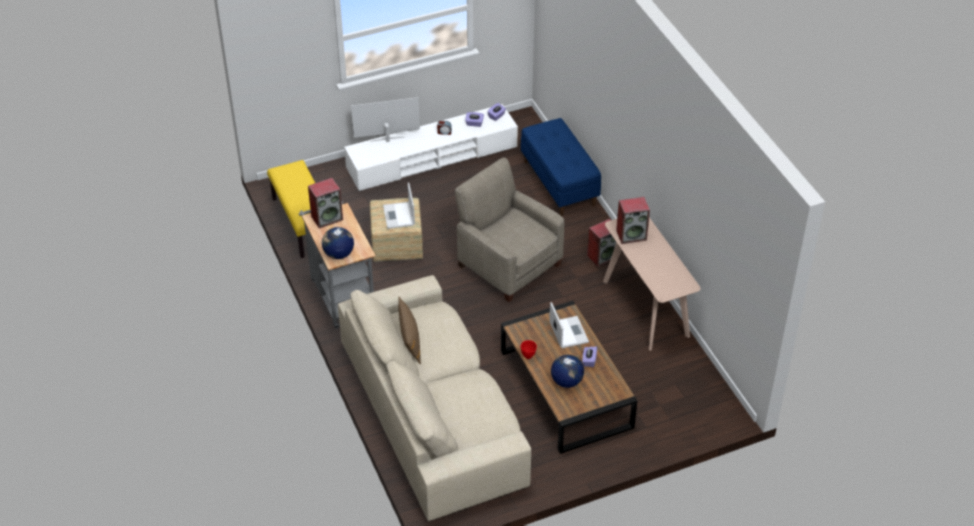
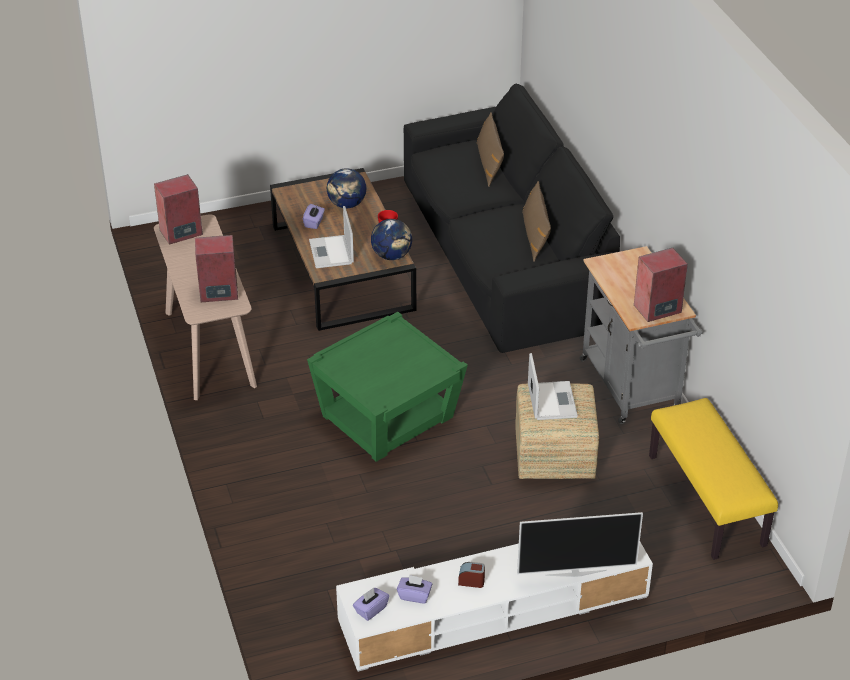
camera: 175 degrees left, 5 degrees down
globe [322,227,354,259] -> globe moved to [371,219,412,260]
beige sofa [338,275,531,521] -> black sofa [404,83,620,353]
beige armchair [455,158,564,302] -> green side table [307,312,468,462]
blue bench [521,118,601,216] -> none
speaker [587,219,617,267] -> speaker moved to [154,174,203,245]
none -> brown pillow [477,113,504,187]

